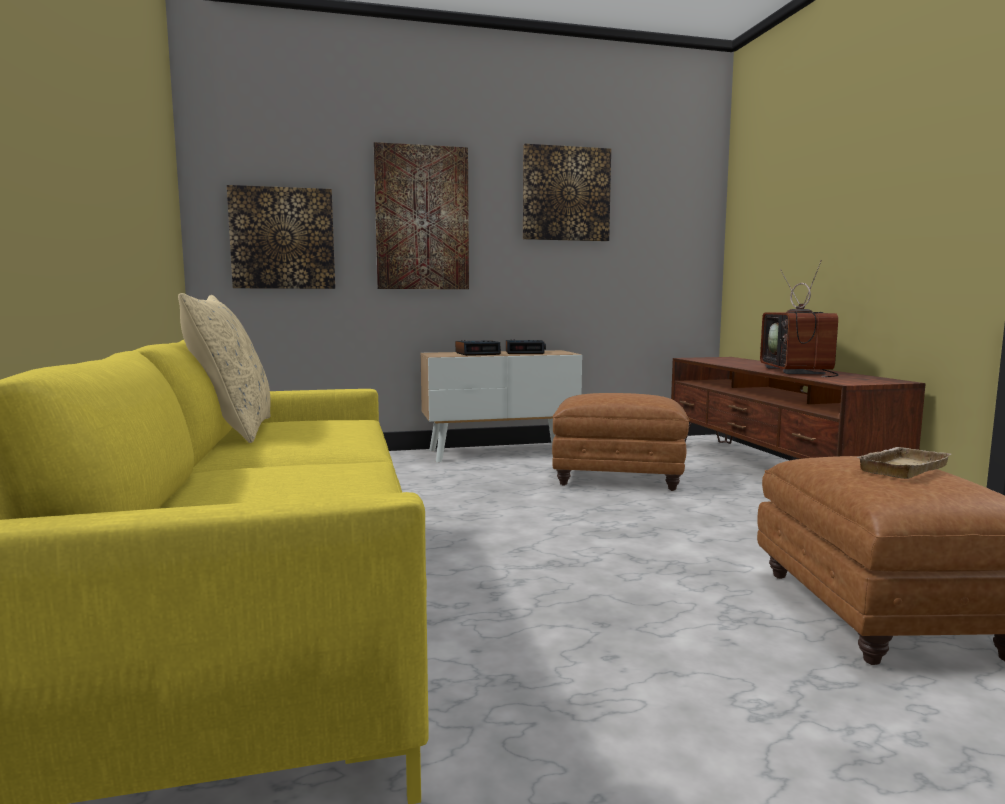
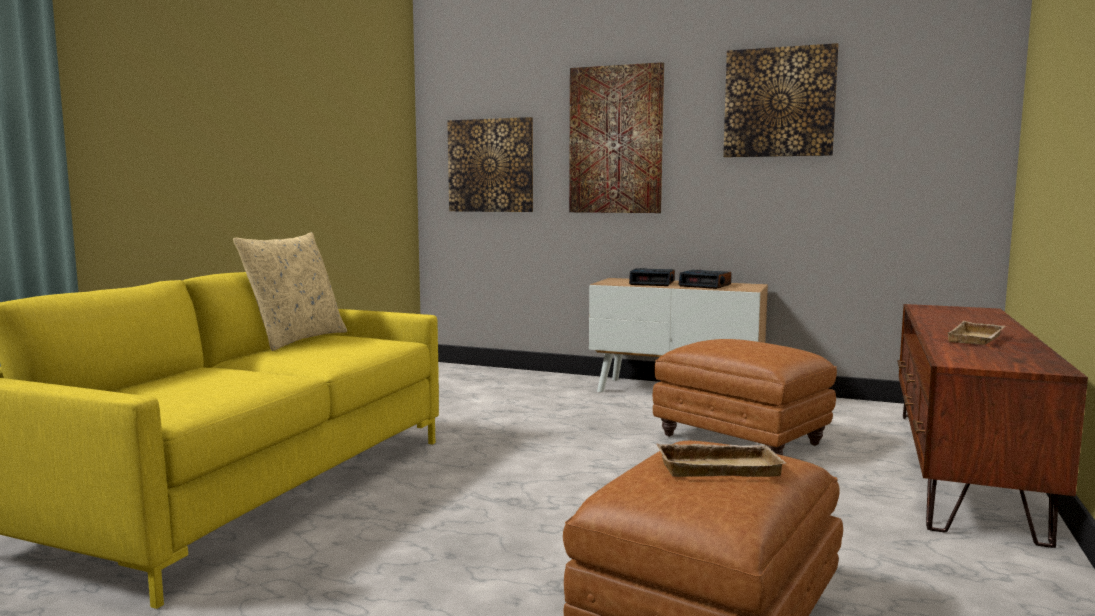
camera: 35 degrees right, 0 degrees up
television [760,260,839,377] -> beige tray [946,321,1005,345]

